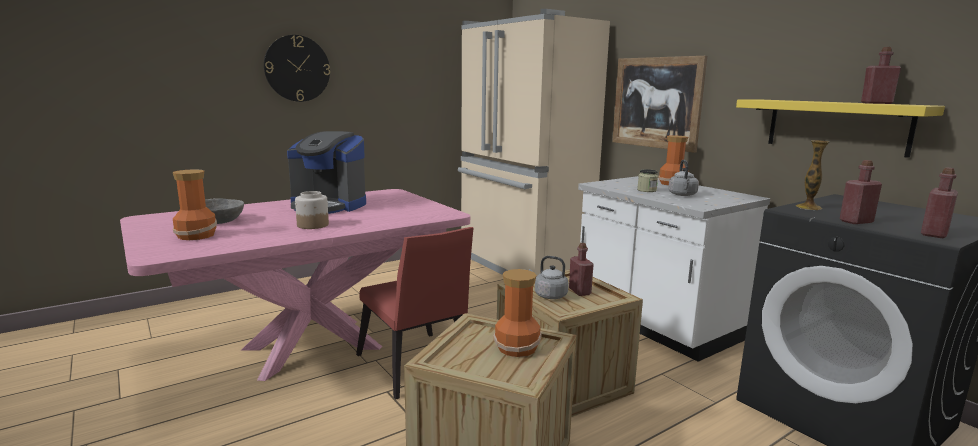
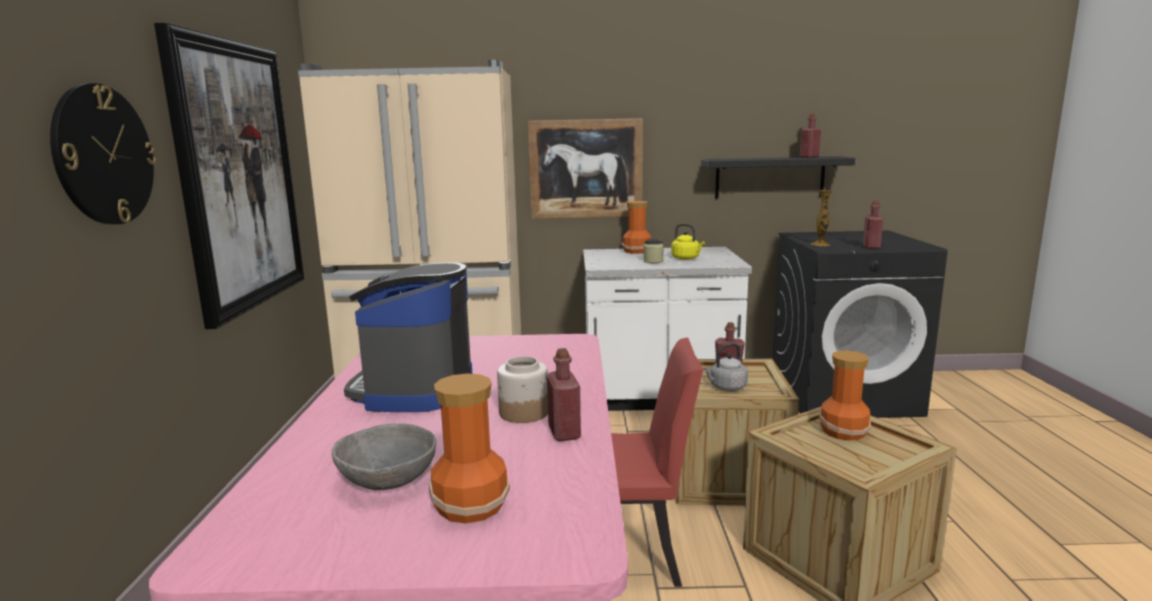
camera: 55 degrees left, 0 degrees up
coffee machine [287,131,366,214] -> coffee machine turned 135 degrees clockwise [344,262,472,412]
grey kettle [668,160,699,196] -> yellow kettle [671,224,705,260]
yellow shelf [736,99,945,158] -> black shelf [702,156,855,198]
red bottle [921,168,958,238] -> red bottle moved to [547,348,581,441]
none -> picture [154,23,304,329]

